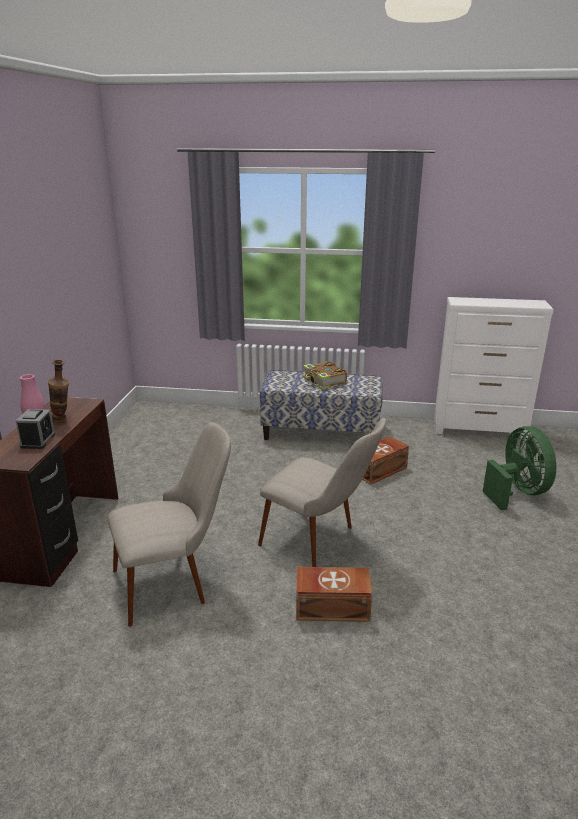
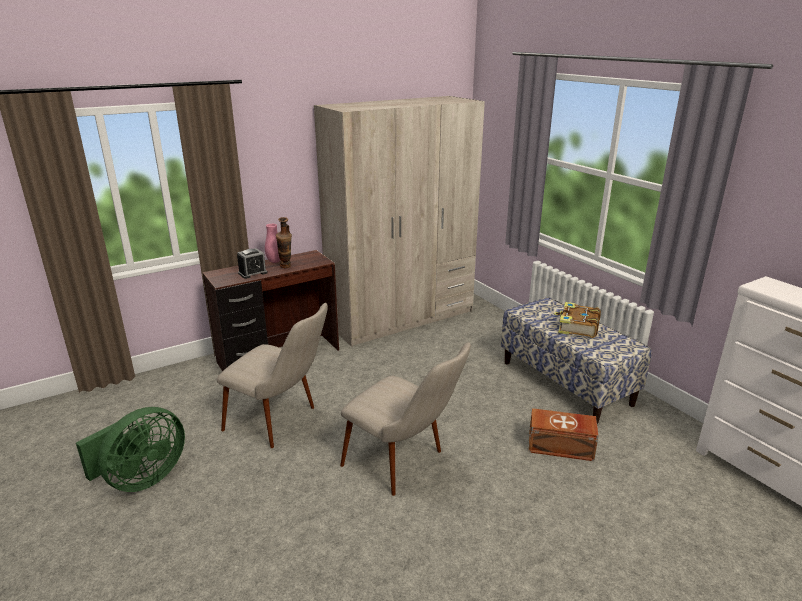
camera: 50 degrees right, 0 degrees up
beige chair [258,418,386,567] -> beige chair turned 45 degrees counterclockwise [340,342,471,496]
brown storage box [296,567,372,622] -> none
green fan [483,426,556,510] -> green fan moved to [76,407,185,492]
none -> beige wardrobe [314,96,485,347]

